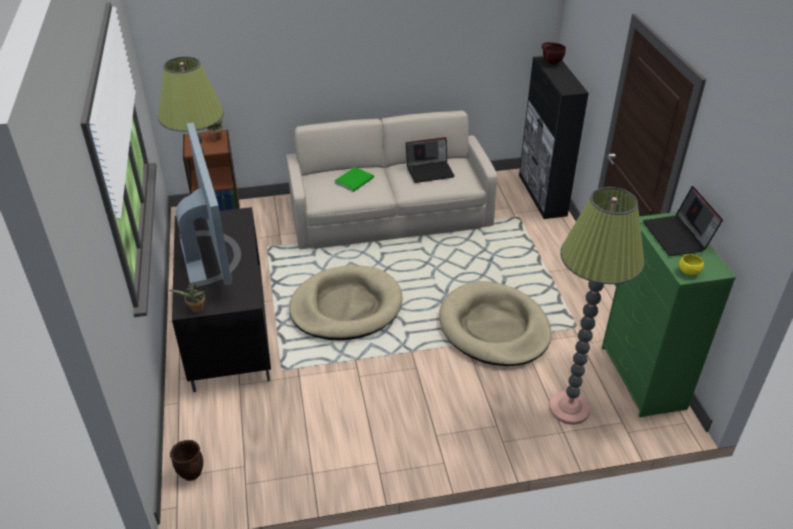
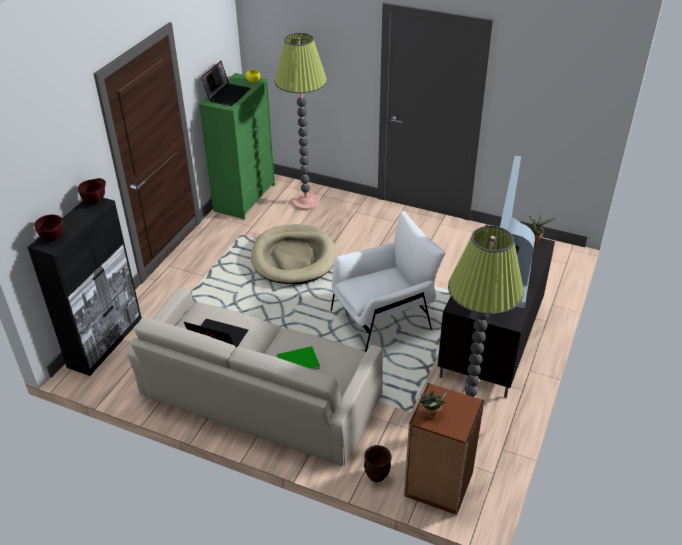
camera: 145 degrees left, 0 degrees up
brown planter [170,440,203,481] -> brown planter moved to [364,445,391,482]
beige dog bed [289,265,403,341] -> white armchair [330,211,445,352]
none -> brown bowl [78,178,106,204]

